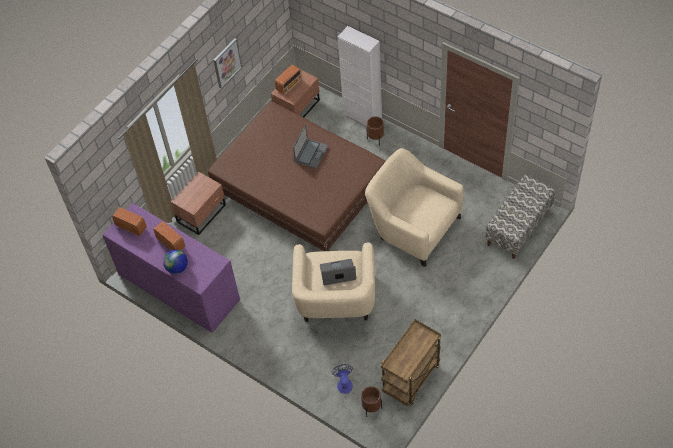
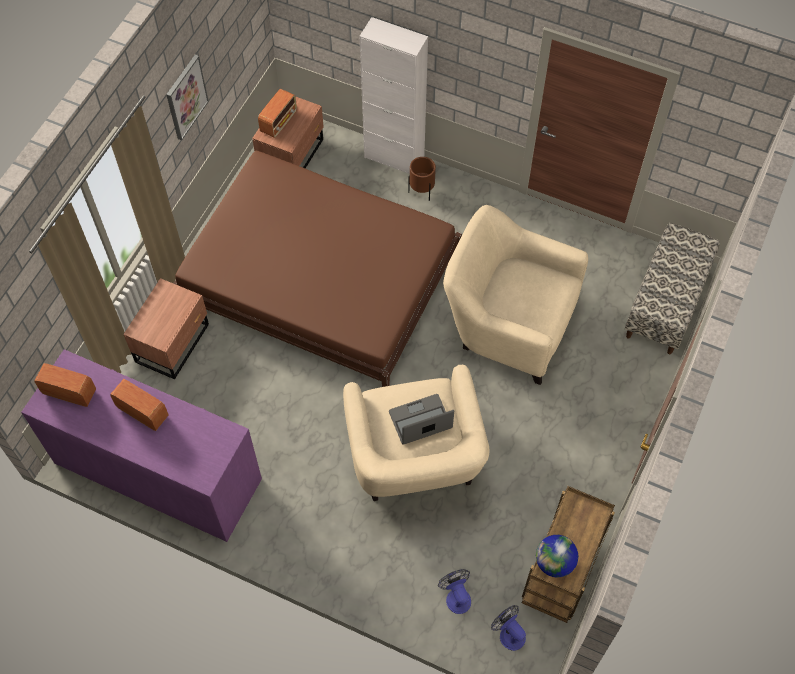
camera: 15 degrees left, 5 degrees up
globe [163,249,188,274] -> globe moved to [536,535,578,577]
laptop [293,125,328,169] -> none
brown planter [361,386,382,417] -> fan [491,605,526,651]

